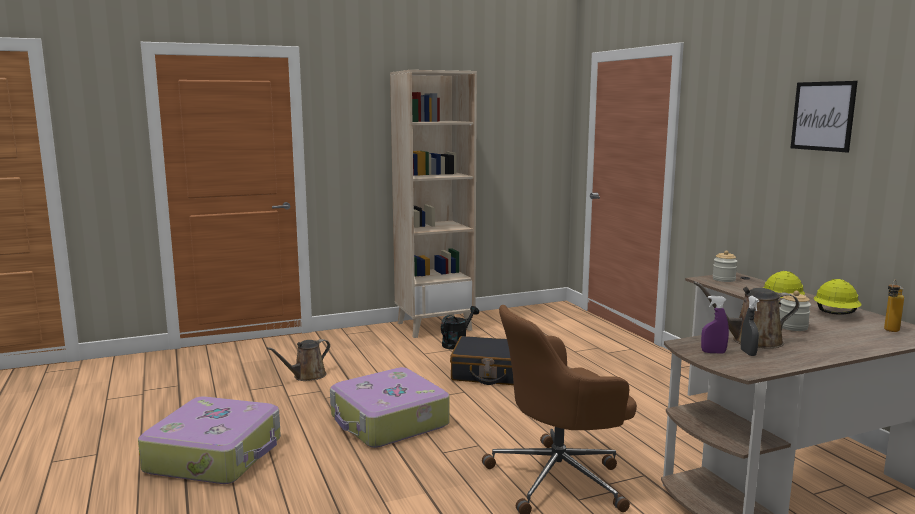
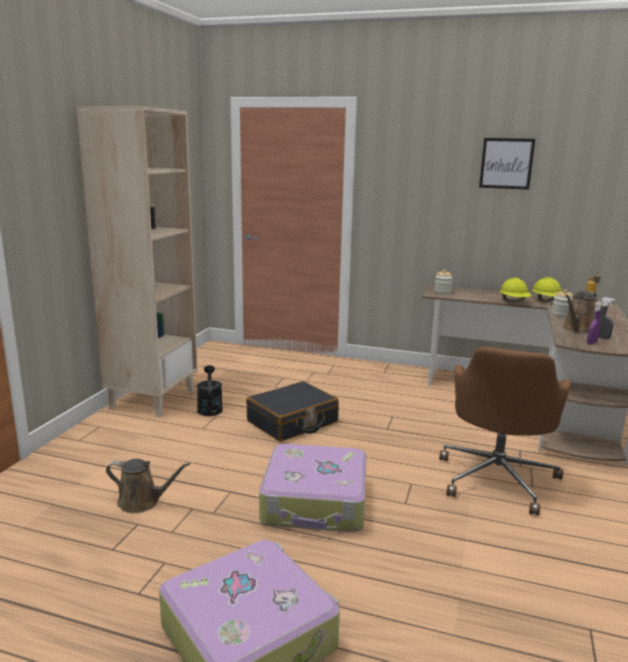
camera: 50 degrees left, 5 degrees up
brown watering can [267,339,330,381] -> brown watering can turned 75 degrees counterclockwise [106,459,190,514]

